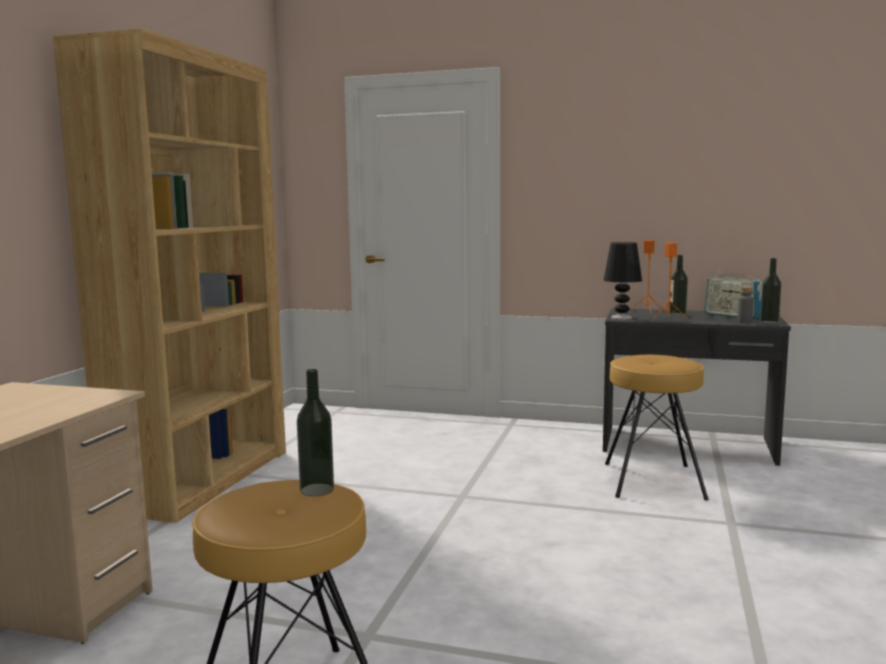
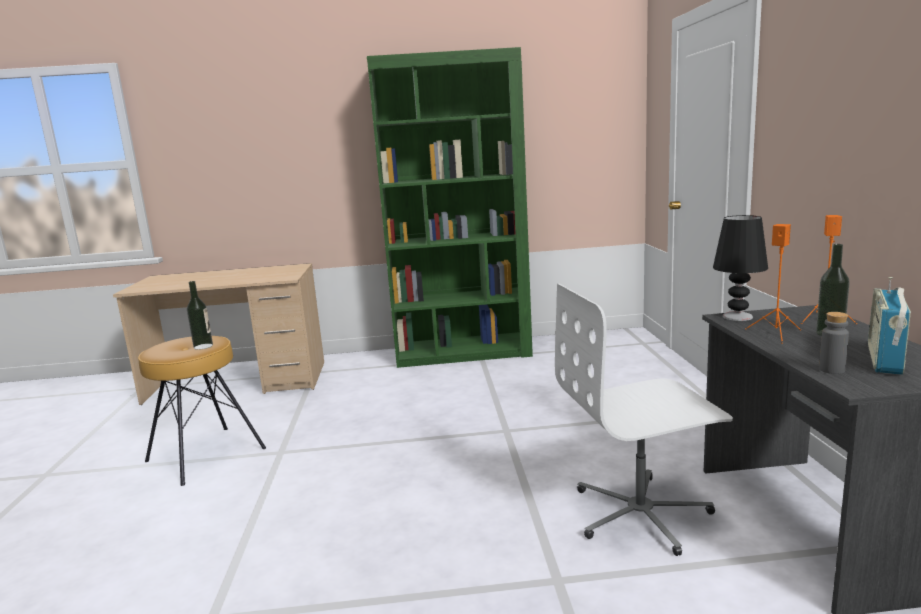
camera: 70 degrees right, 5 degrees up
brown bookcase [53,28,286,523] -> green bookcase [367,47,533,368]
brown stool [605,355,709,501] -> white office chair [555,283,733,556]
bottle [760,258,782,324] -> none

